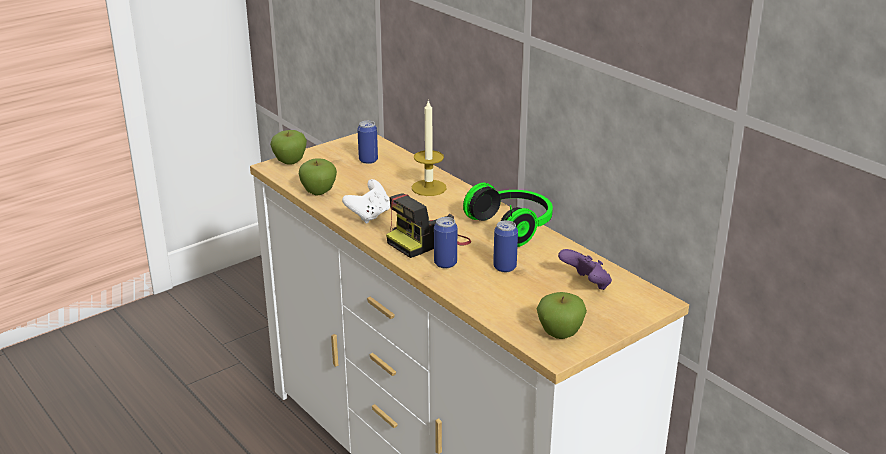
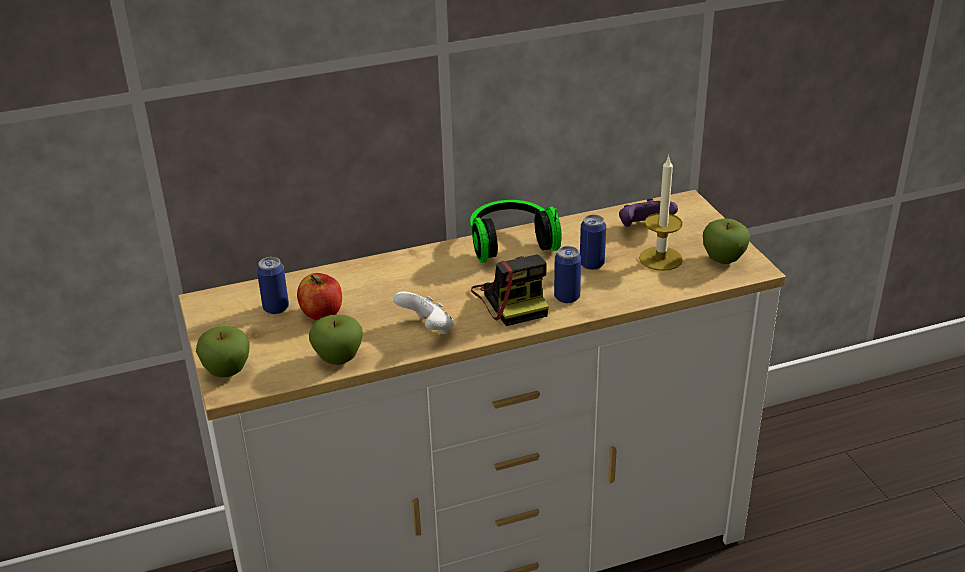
camera: 70 degrees left, 5 degrees up
candle [412,99,446,196] -> candle moved to [639,155,683,271]
none -> apple [297,273,342,320]

